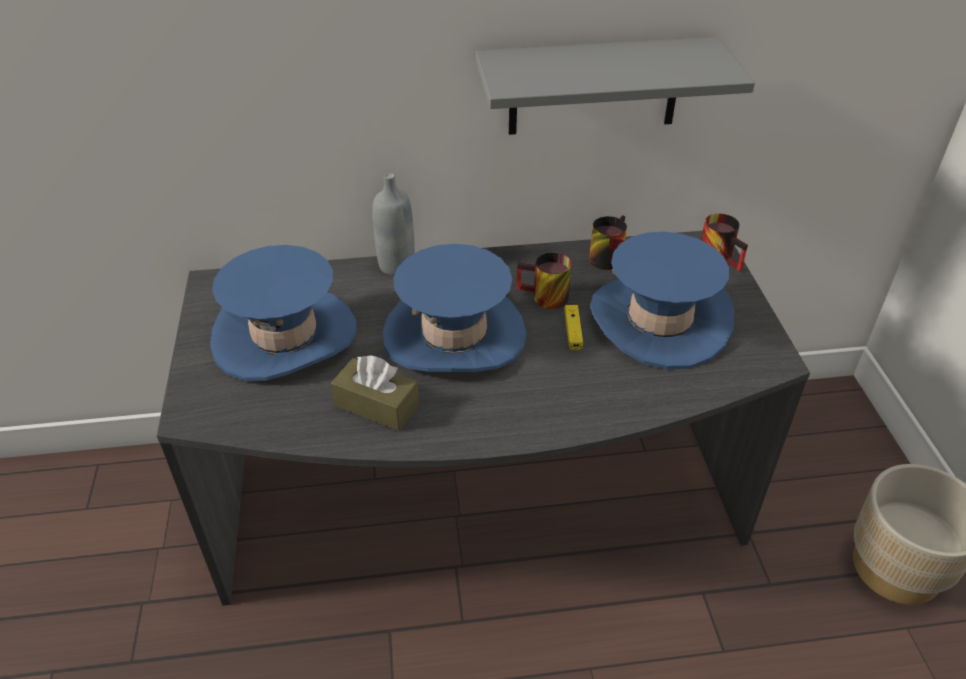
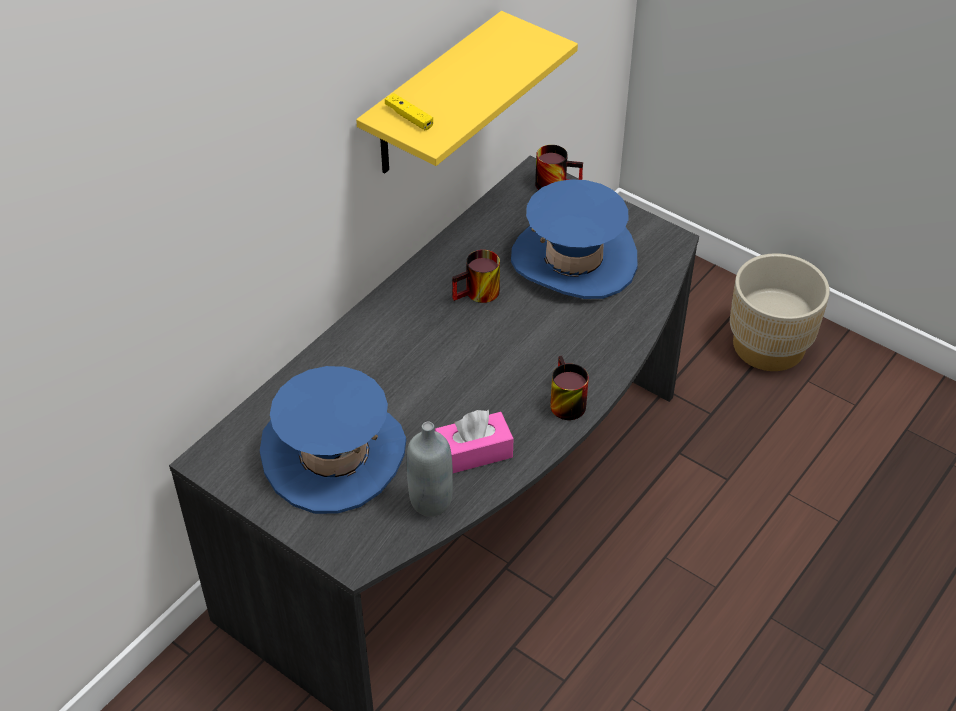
camera: 45 degrees left, 5 degrees up
brown tissue box [331,356,420,431] -> pink tissue box [435,410,513,473]
grey bottle [373,173,415,275] -> grey bottle moved to [407,421,453,517]
blue hat [383,244,527,372] -> none
grey shelf [476,37,755,135] -> yellow shelf [356,11,578,173]
yellow game controller [564,305,583,350] -> yellow game controller moved to [385,93,433,130]
mug [589,215,627,270] -> mug moved to [550,356,589,420]

